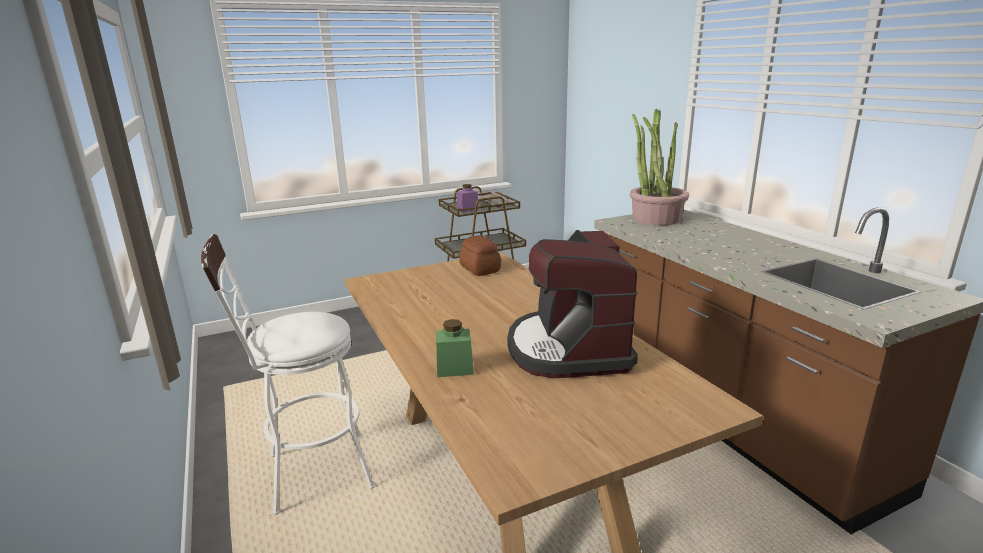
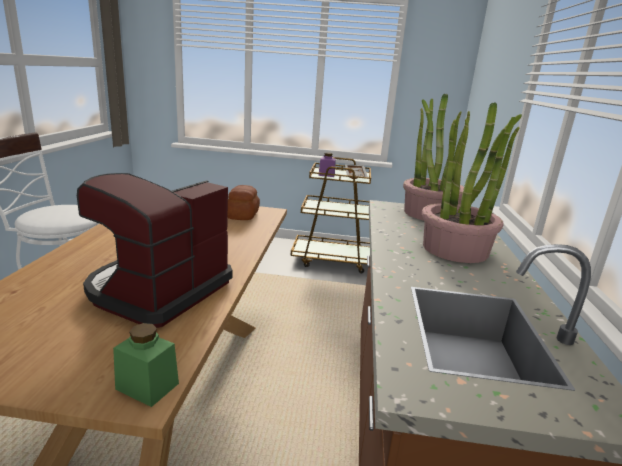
camera: 30 degrees right, 0 degrees up
green jar [436,319,474,377] -> green jar moved to [113,323,179,407]
none -> potted plant [422,103,522,263]

